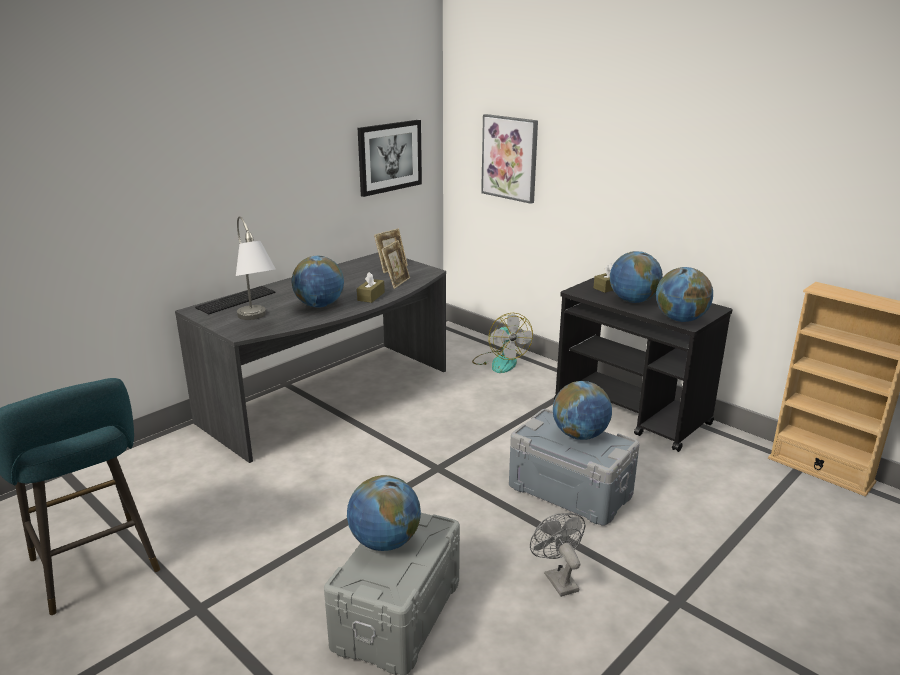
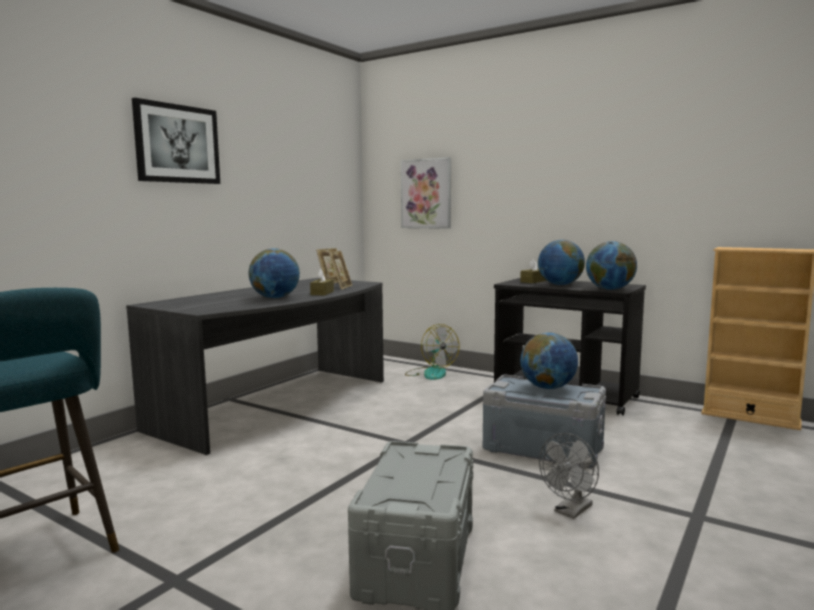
camera: 10 degrees left, 15 degrees down
keyboard [195,286,276,314] -> none
grey table lamp [236,216,276,320] -> none
globe [347,475,421,551] -> none
picture [358,120,422,197] -> picture moved to [132,98,220,184]
grey fan [530,513,586,597] -> grey fan turned 105 degrees counterclockwise [539,433,599,519]

